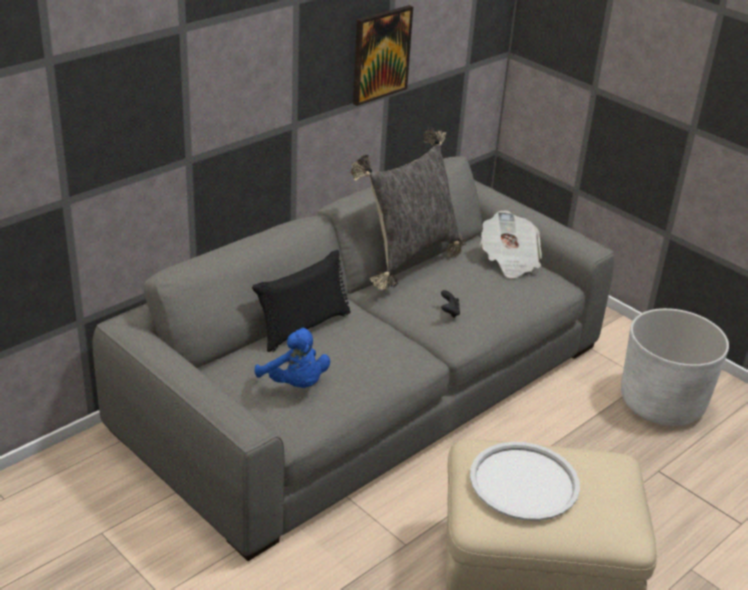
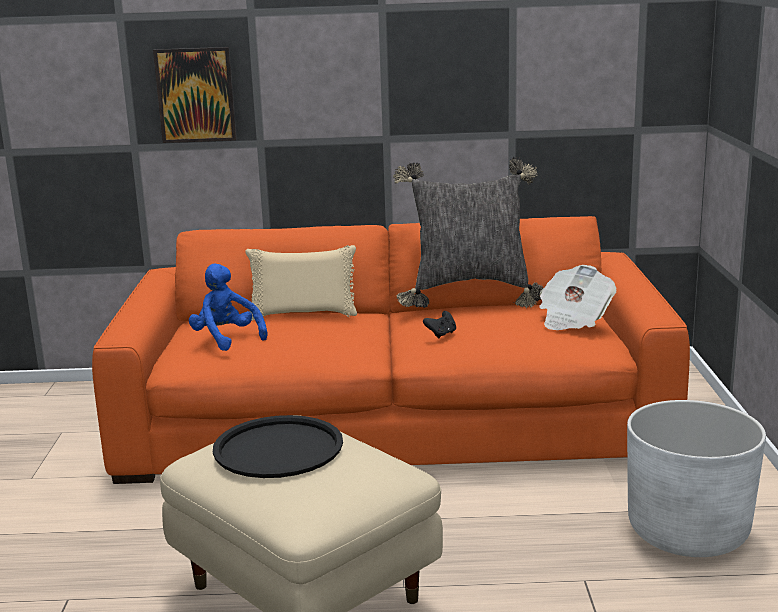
camera: 45 degrees right, 15 degrees down
grey sofa [92,156,614,561] -> orange sofa [92,216,690,484]
black pillow [252,250,351,352] -> beige pillow [245,245,357,320]
blue plush toy [254,328,330,388] -> blue plush toy turned 135 degrees clockwise [189,263,268,351]
picture [353,5,413,106] -> picture moved to [153,47,237,143]
white tray [470,442,580,521] -> black tray [213,415,343,478]

